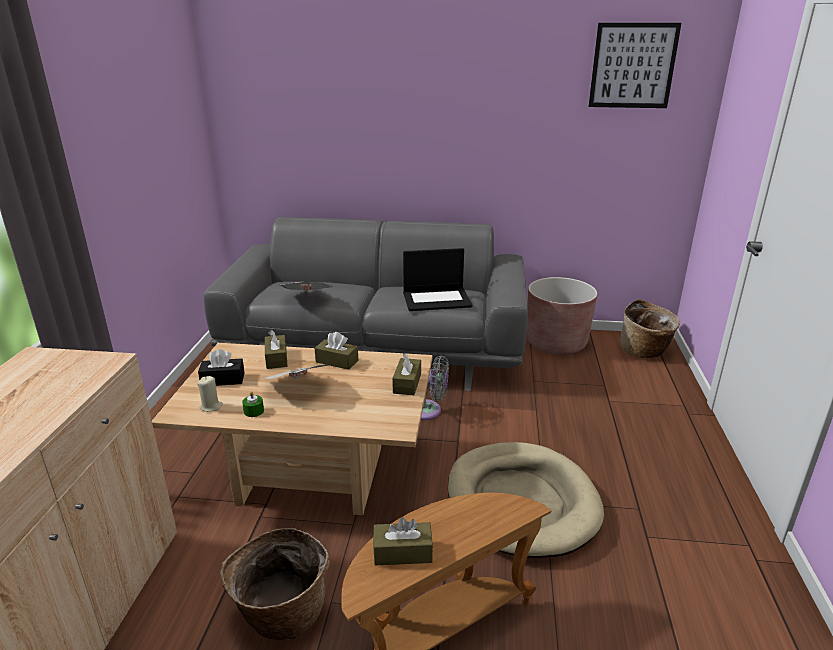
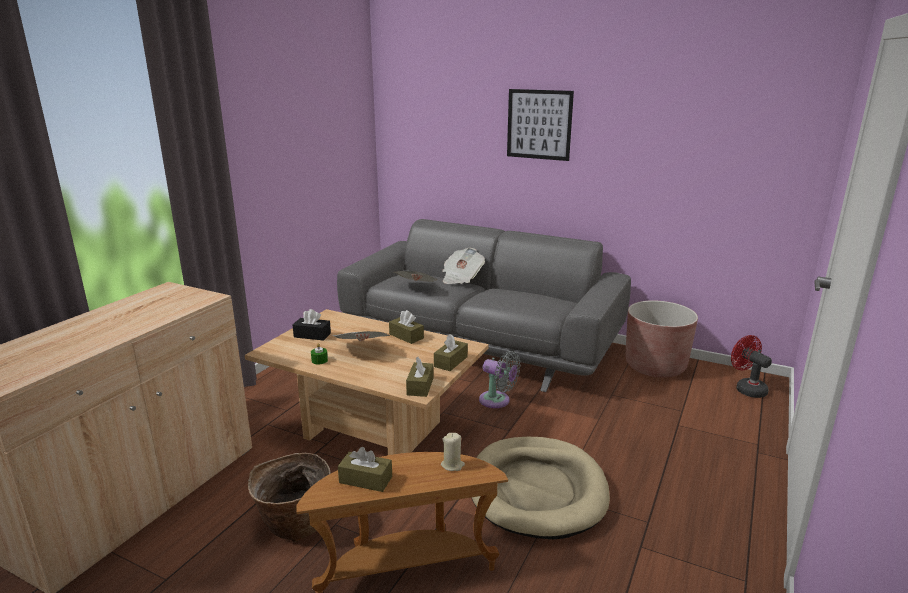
camera: 20 degrees right, 5 degrees down
beige candle [197,376,223,412] -> beige candle moved to [441,433,465,471]
brown tissue box [265,330,288,369] -> brown tissue box moved to [406,357,434,397]
laptop [403,248,472,311] -> none
picture [588,23,681,108] -> picture moved to [507,89,574,161]
basket [621,299,680,358] -> red fan [731,335,772,398]
none -> newspaper [442,248,485,284]

